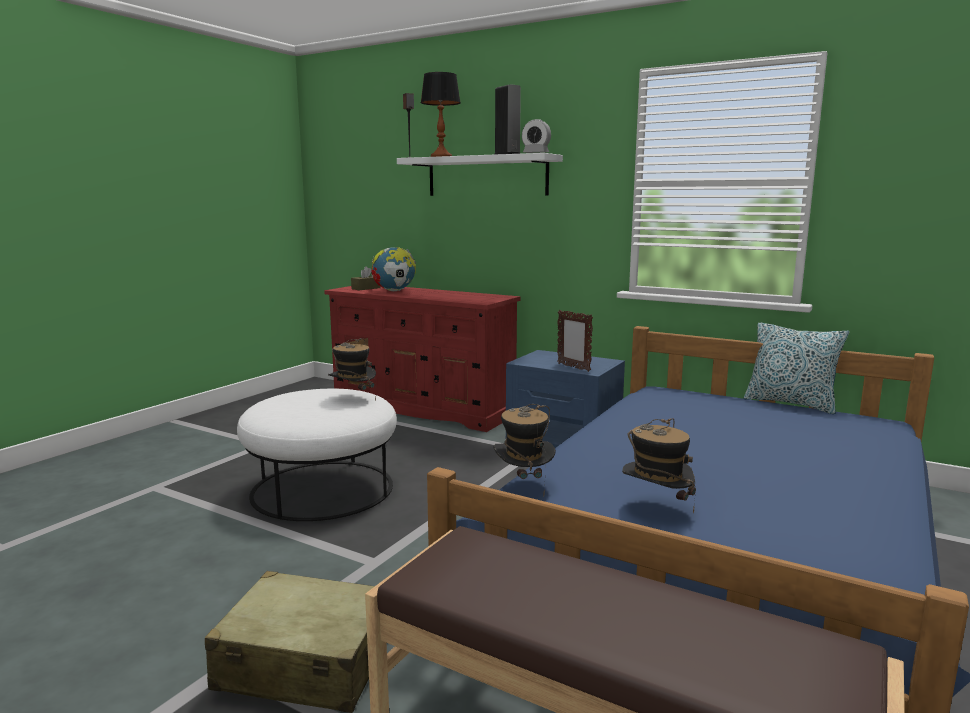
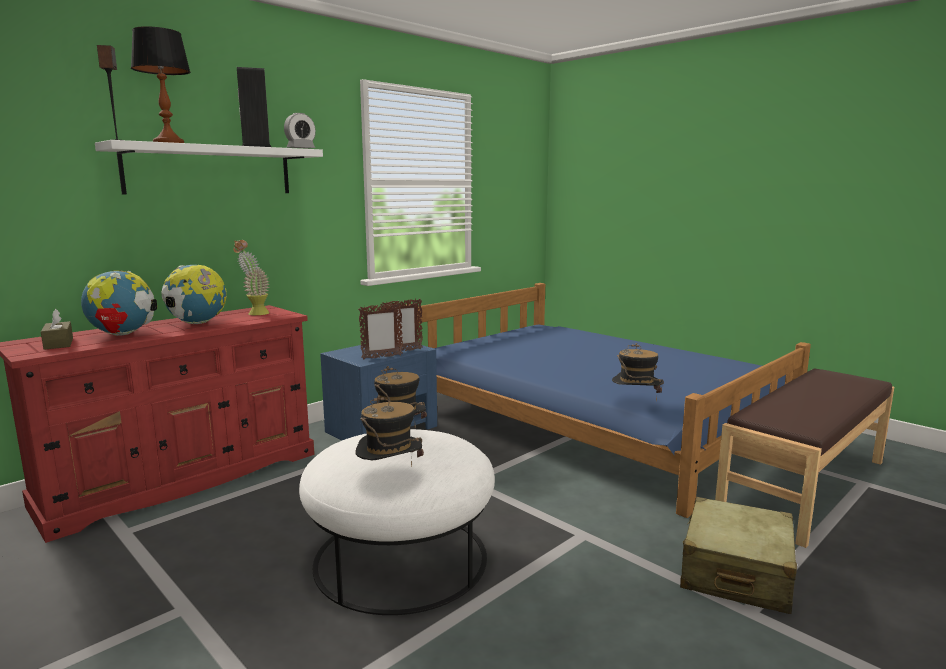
camera: 75 degrees left, 0 degrees up
hat [622,418,696,513] -> hat moved to [355,395,424,467]
pillow [744,323,849,414] -> none
none -> globe [161,265,227,324]
none -> potted plant [233,240,270,315]
none -> picture frame [358,303,403,360]

